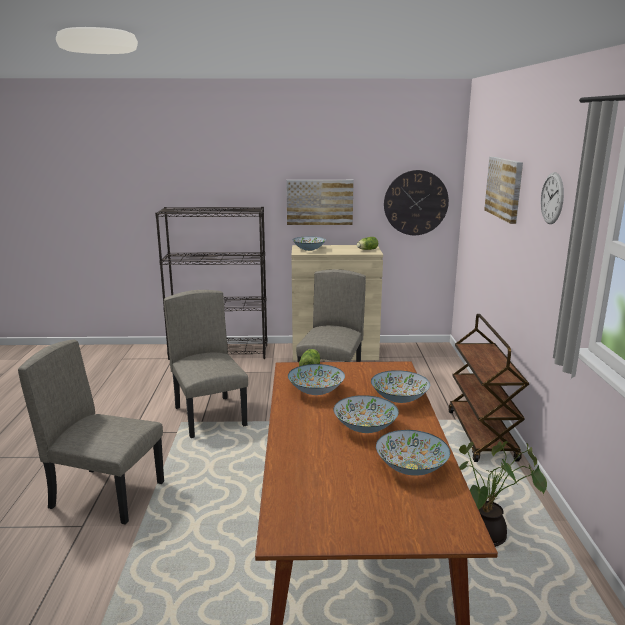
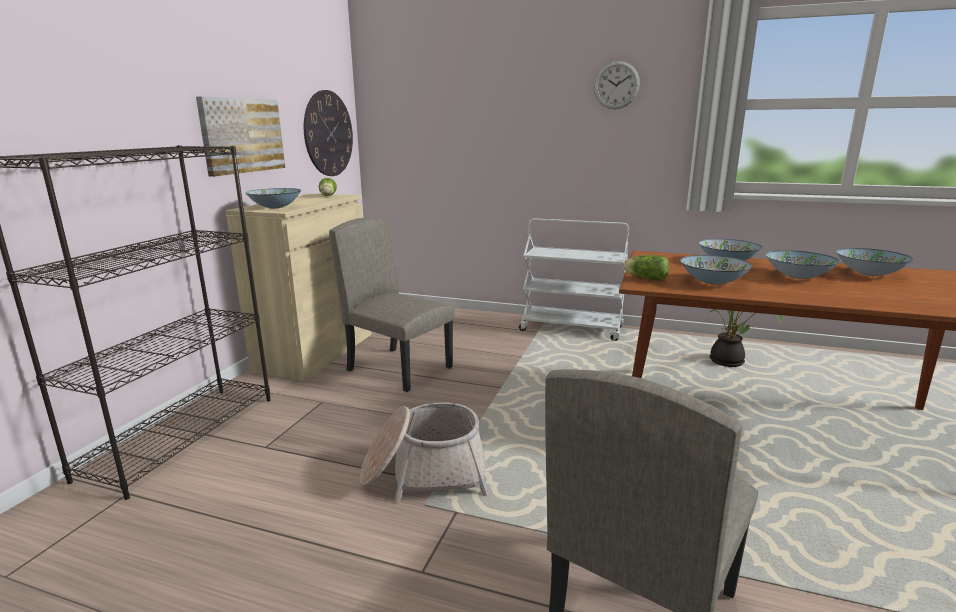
camera: 70 degrees left, 0 degrees up
beige chair [164,290,248,438] -> basket [360,403,488,502]
brown cart [449,314,529,462] -> white cart [519,218,629,341]
picture [484,157,523,224] -> none

